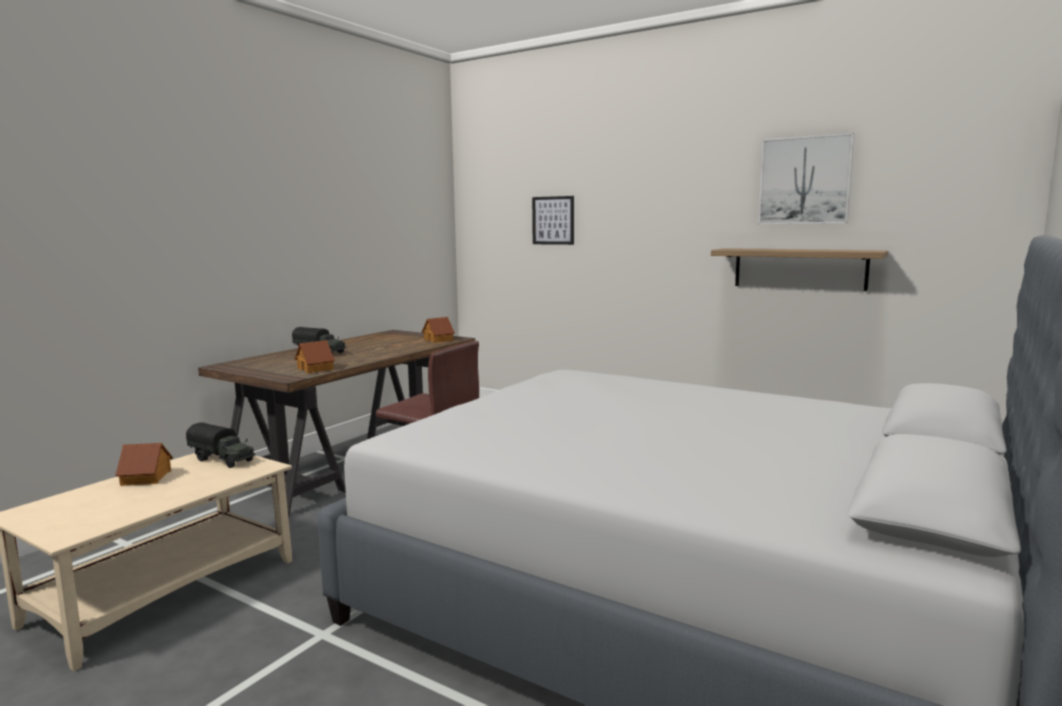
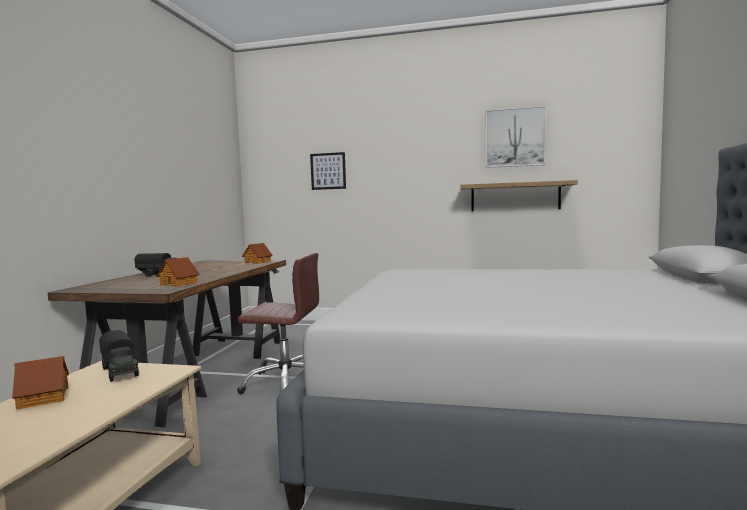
camera: 20 degrees left, 5 degrees down
toy truck [186,422,255,468] -> toy truck turned 45 degrees clockwise [99,330,139,382]

